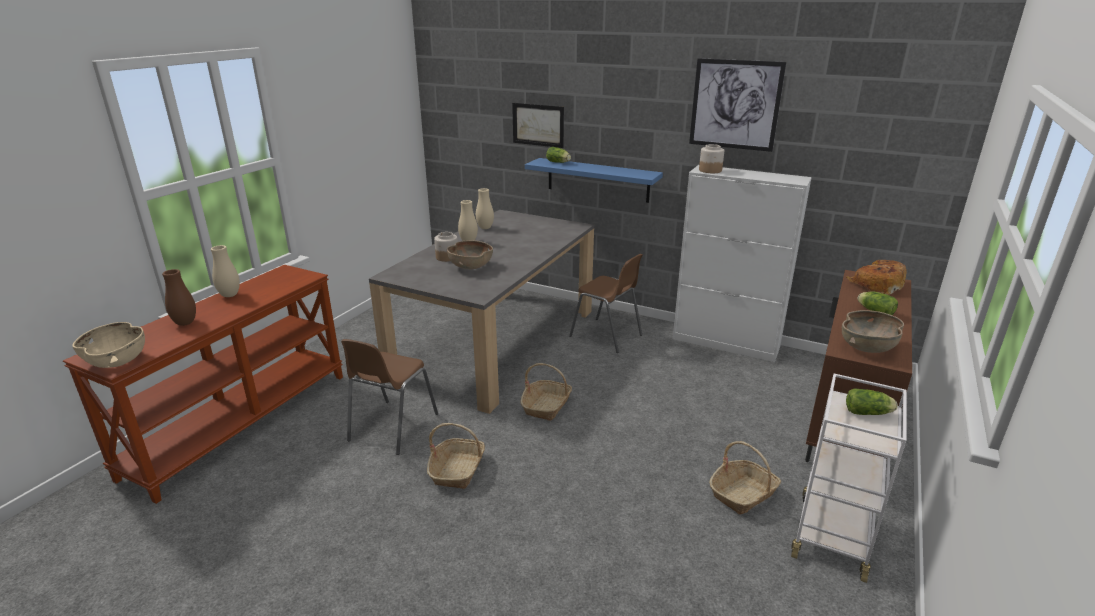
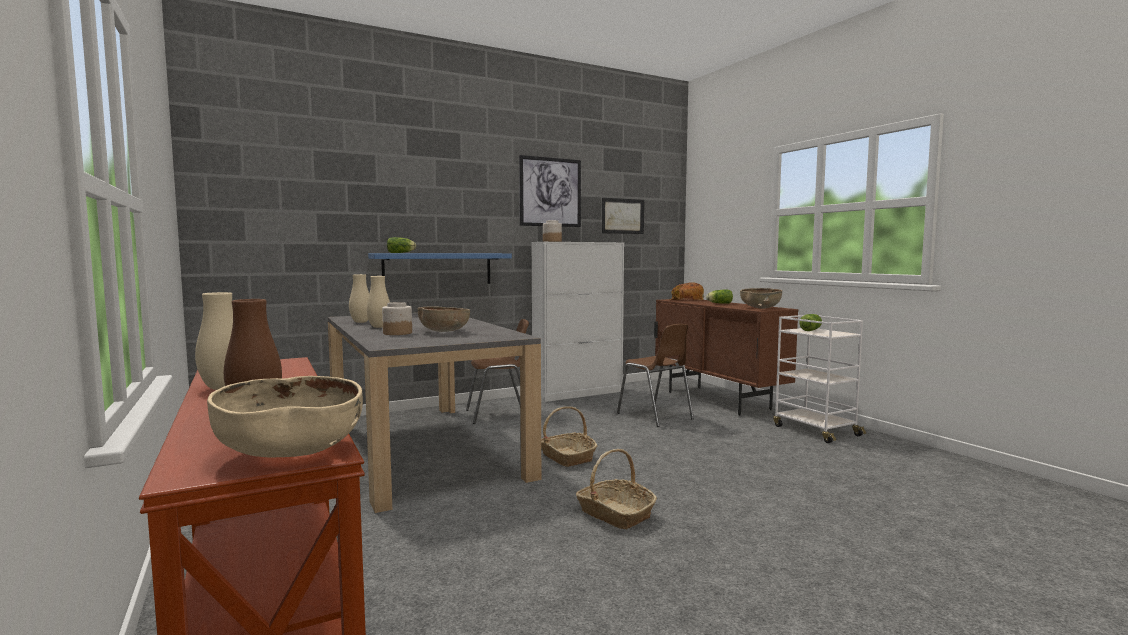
camera: 55 degrees left, 20 degrees down
brown chair [341,339,438,455] -> brown chair moved to [617,324,694,427]
picture [512,103,564,148] -> picture moved to [602,198,644,234]
basket [709,441,781,515] -> none

